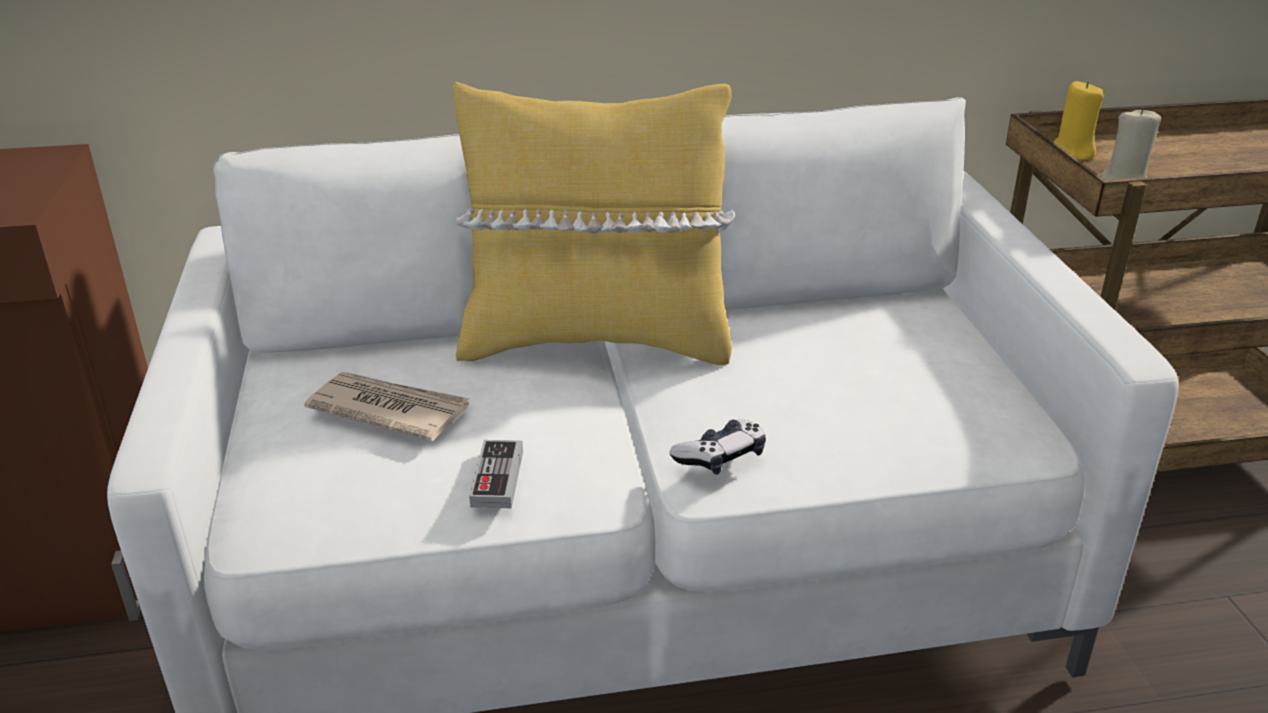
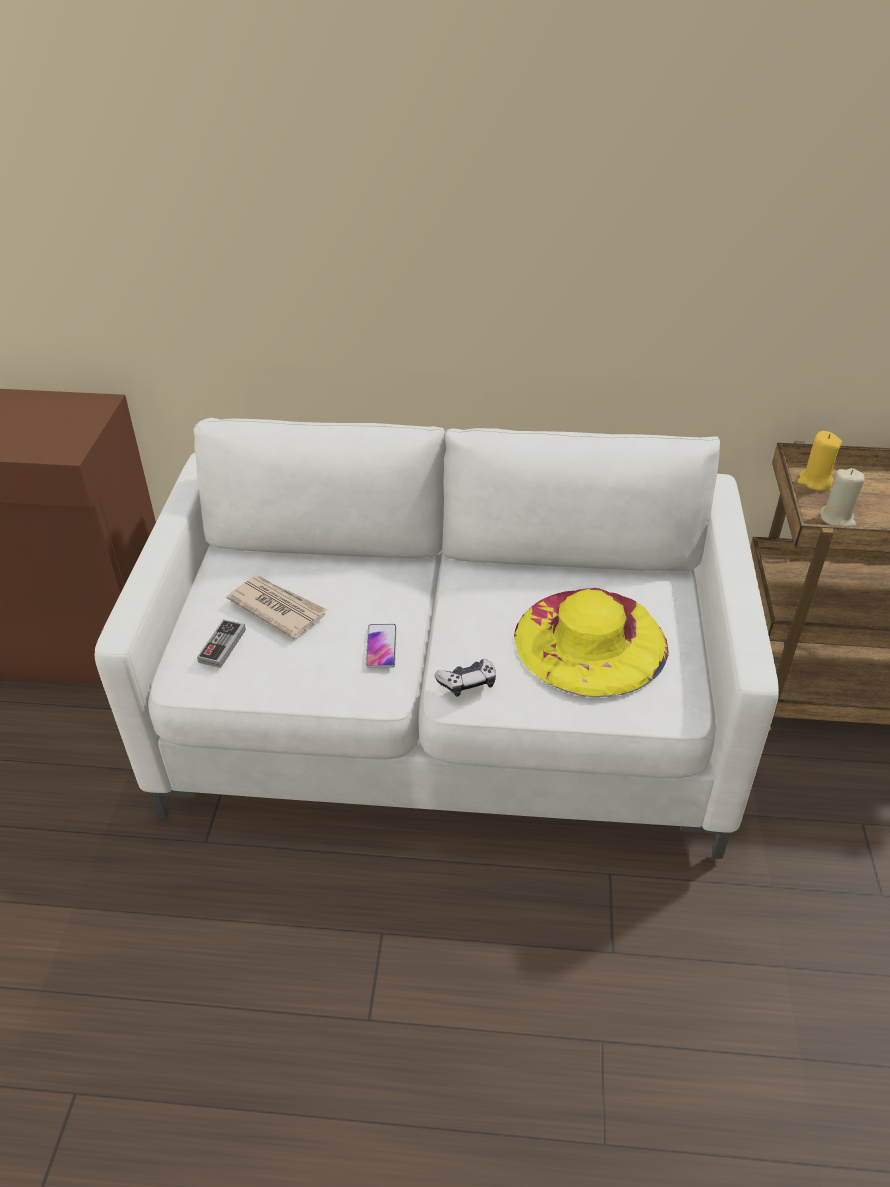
camera: 15 degrees right, 10 degrees up
yellow pillow [453,82,735,365] -> none
game controller [469,440,523,508] -> game controller moved to [197,619,246,668]
none -> phone [366,624,396,668]
none -> yellow hat [514,588,669,697]

